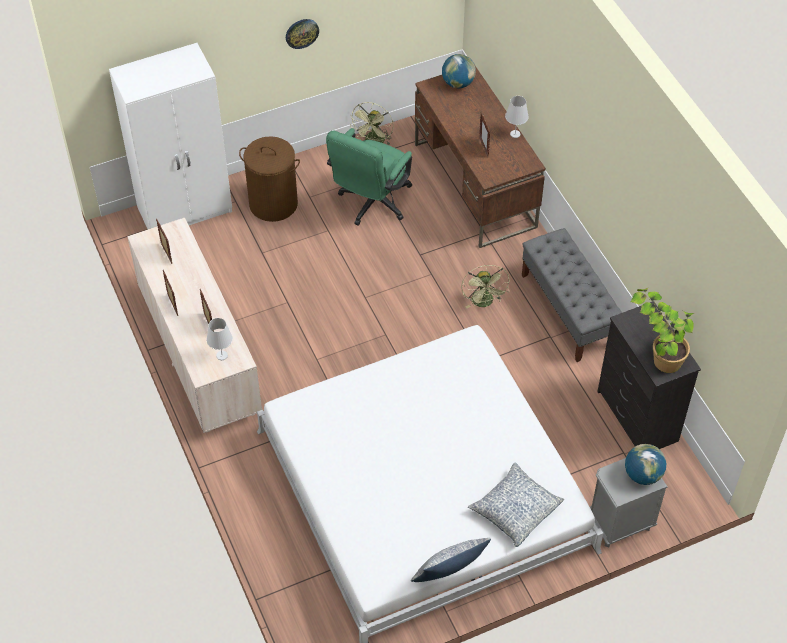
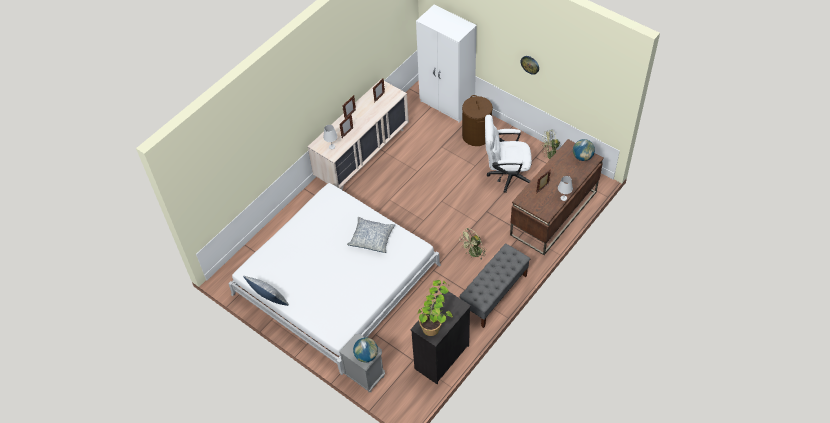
camera: 65 degrees right, 0 degrees up
green office chair [326,128,412,225] -> white office chair [485,115,532,193]
pillow [468,462,564,547] -> pillow moved to [347,217,395,253]

